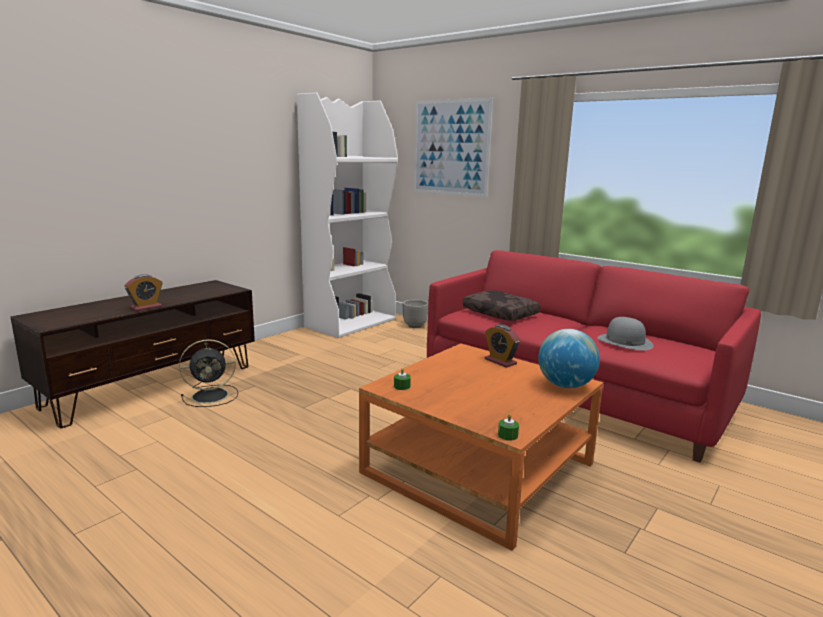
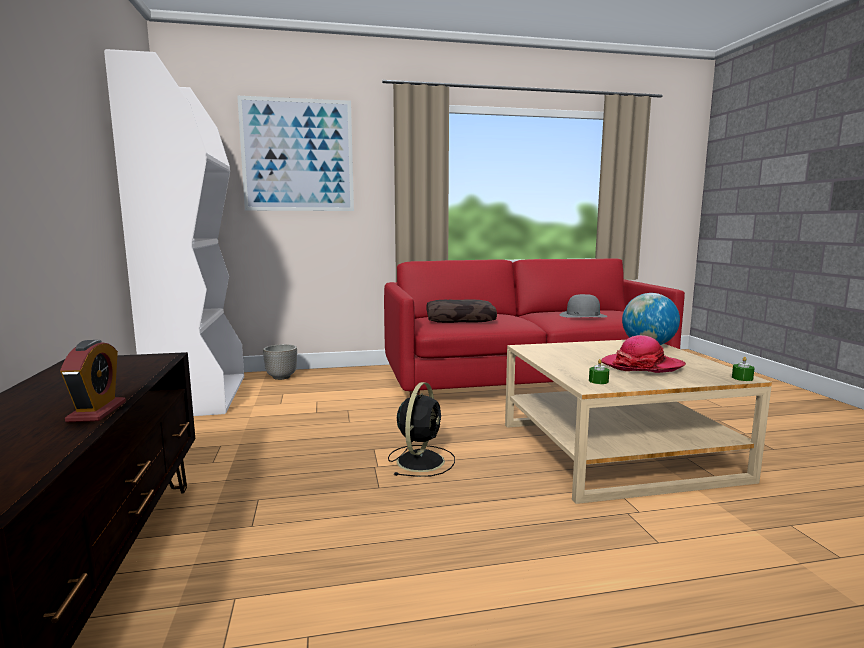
camera: 50 degrees left, 5 degrees down
black fan [179,339,238,407] -> black fan moved to [388,382,455,477]
orange coffee table [359,343,603,551] -> beige coffee table [505,340,772,504]
alarm clock [485,324,520,368] -> none
none -> hat [601,335,686,373]

